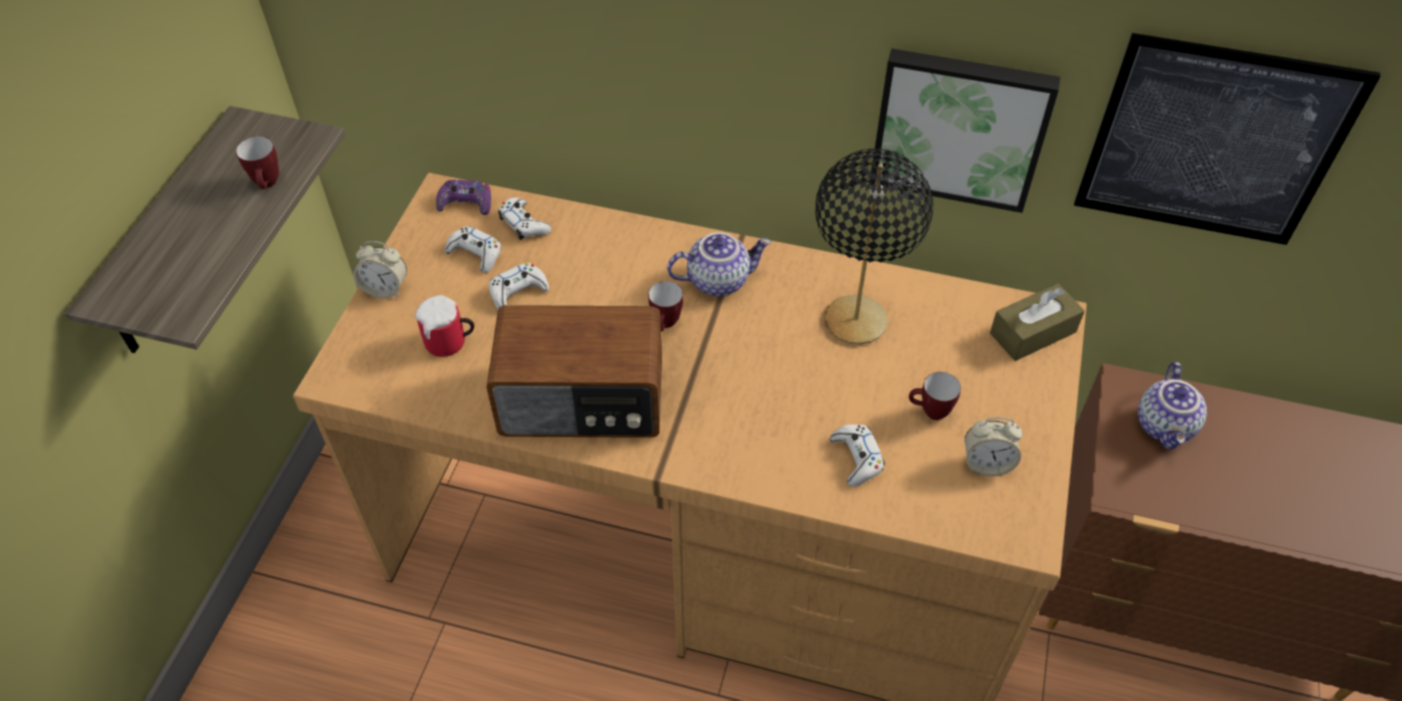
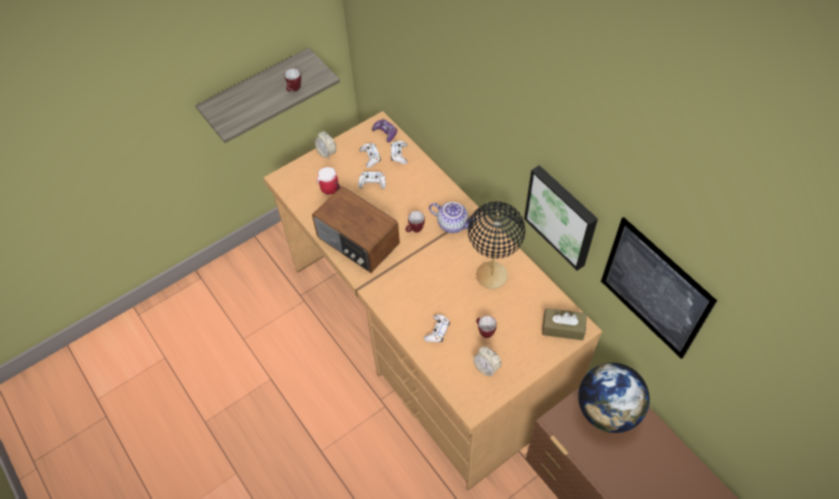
camera: 40 degrees right, 5 degrees up
teapot [1138,362,1207,449] -> globe [578,363,650,433]

